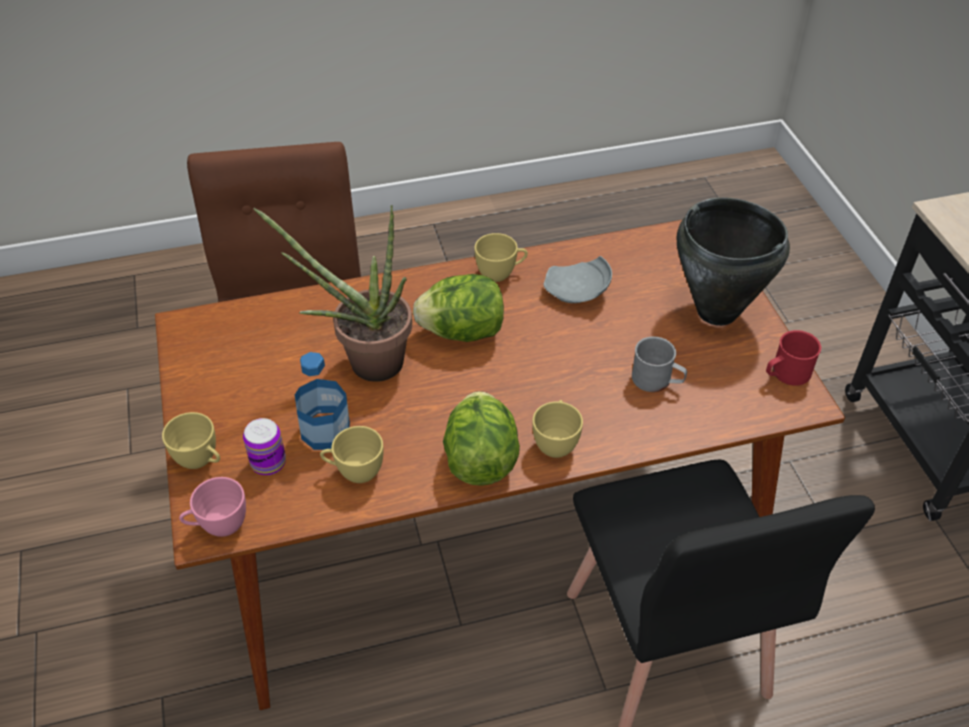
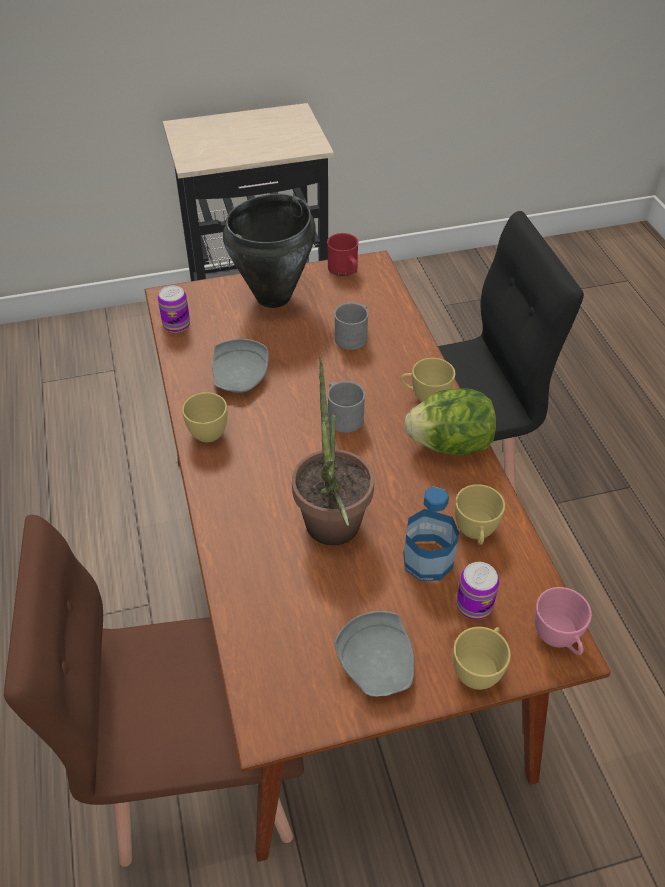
camera: 90 degrees left, 0 degrees up
lettuce [413,274,504,342] -> none
none -> can [158,286,190,333]
none -> grey mug [327,381,365,433]
none -> grey plate [334,611,414,697]

